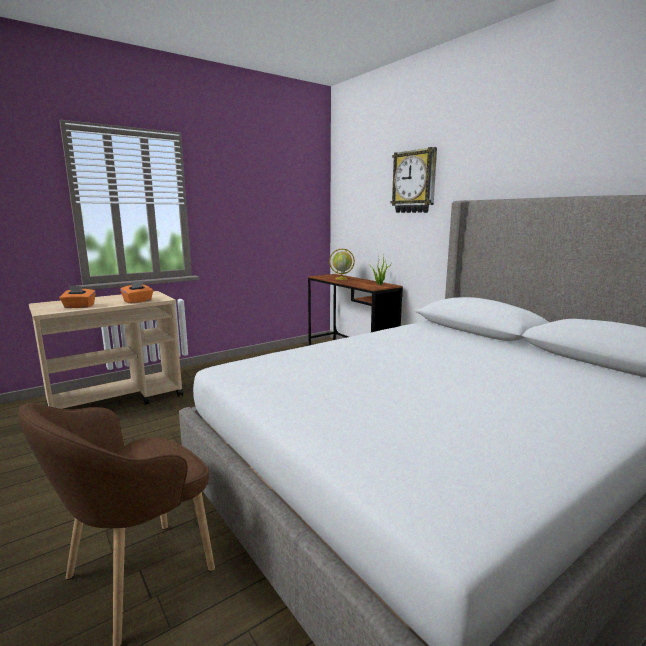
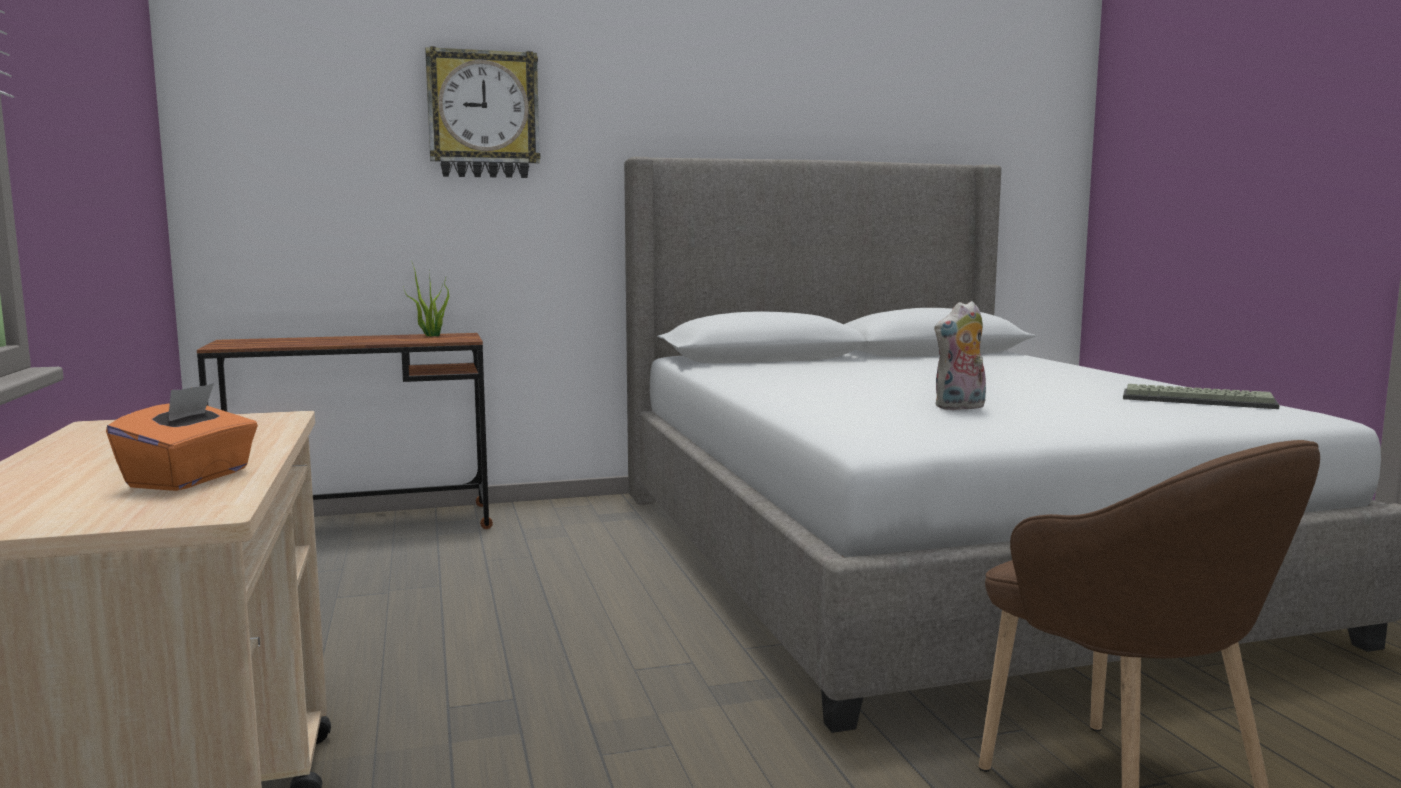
camera: 70 degrees left, 5 degrees down
orange tissue box [120,281,153,303] -> none
globe [329,249,355,280] -> none
none -> plush toy [934,301,986,410]
none -> keyboard [1123,384,1280,409]

